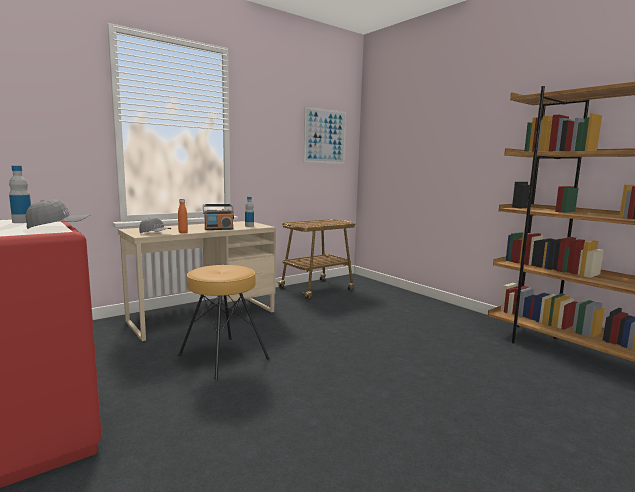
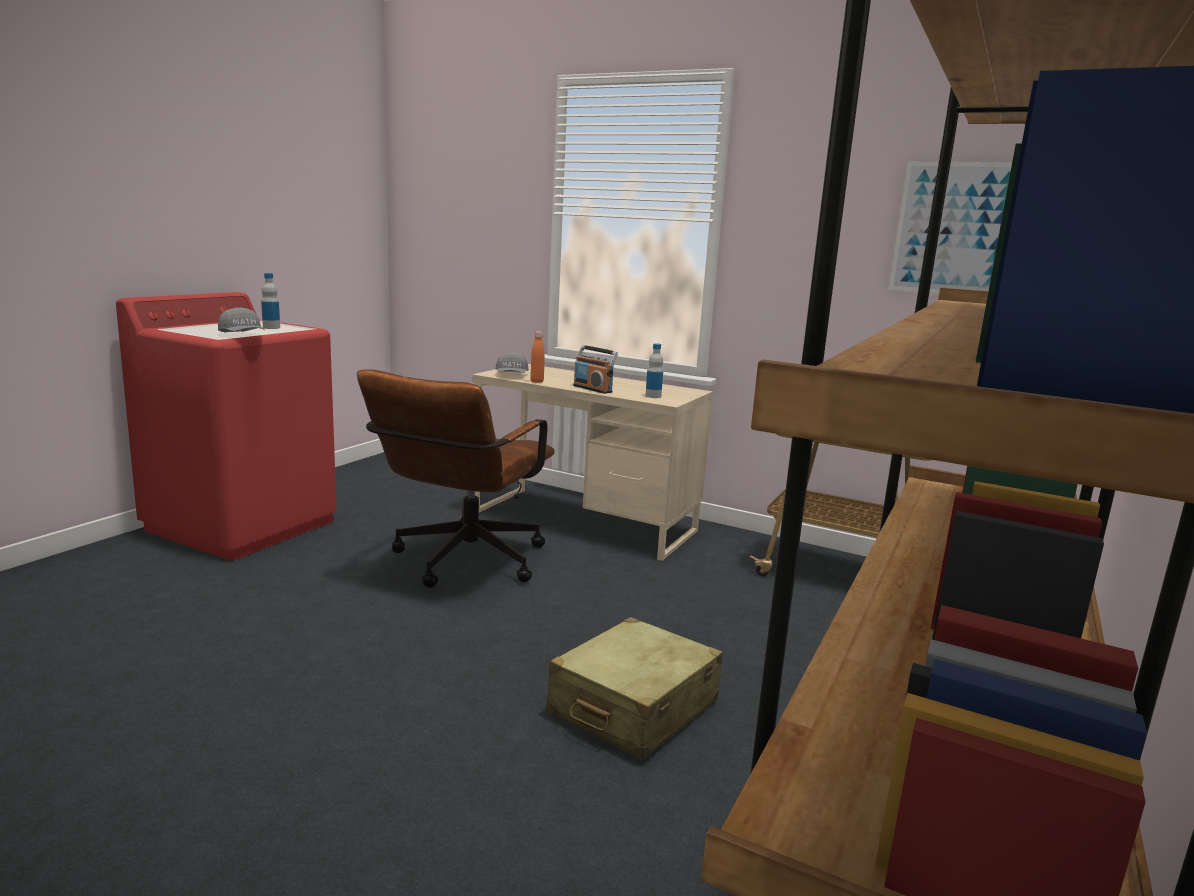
camera: 65 degrees right, 5 degrees up
brown stool [178,265,269,380] -> brown office chair [357,369,555,588]
none -> beige suitcase [547,617,723,760]

